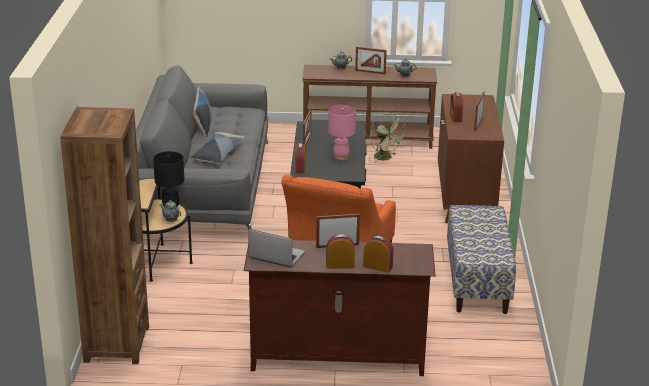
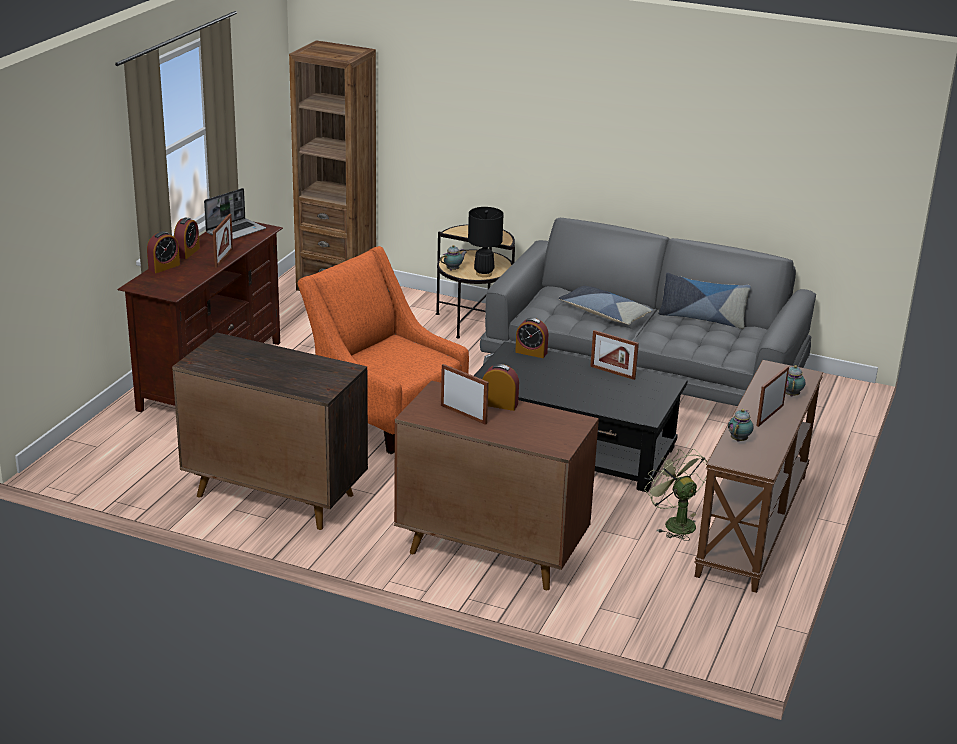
camera: 110 degrees right, 0 degrees up
pink table lamp [328,105,356,160] -> none
green fan [371,114,406,163] -> green fan turned 75 degrees clockwise [644,449,707,541]
bench [447,205,516,314] -> brown cabinet [172,333,368,530]

